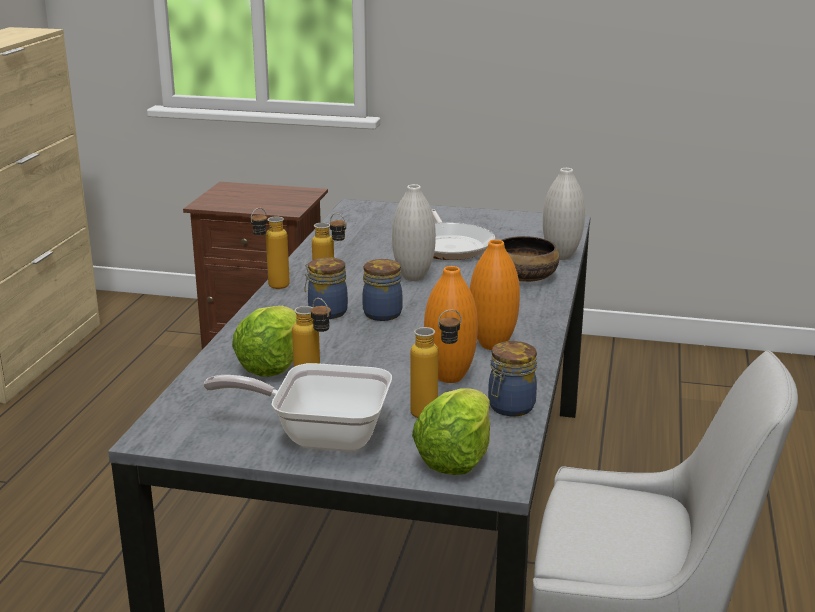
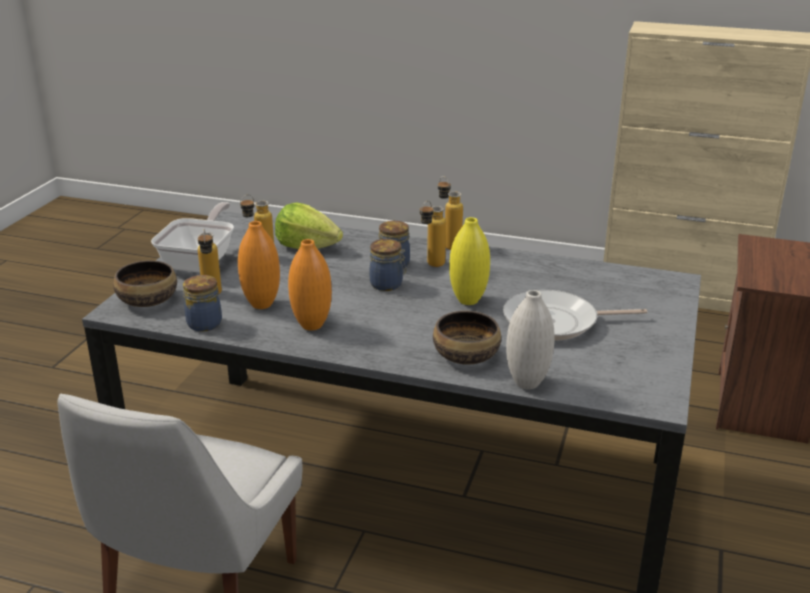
camera: 95 degrees right, 5 degrees up
white vase [392,184,436,281] -> yellow vase [449,217,490,305]
lettuce [412,388,490,475] -> bowl [113,260,177,307]

